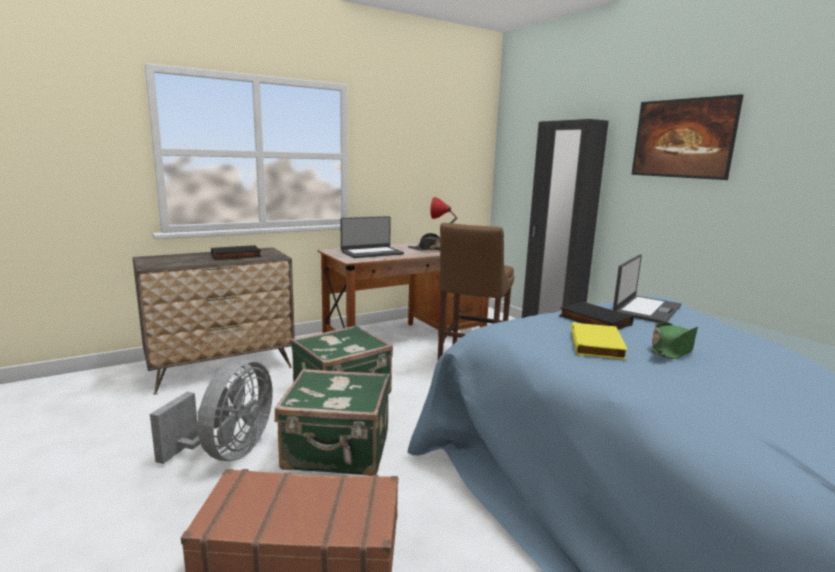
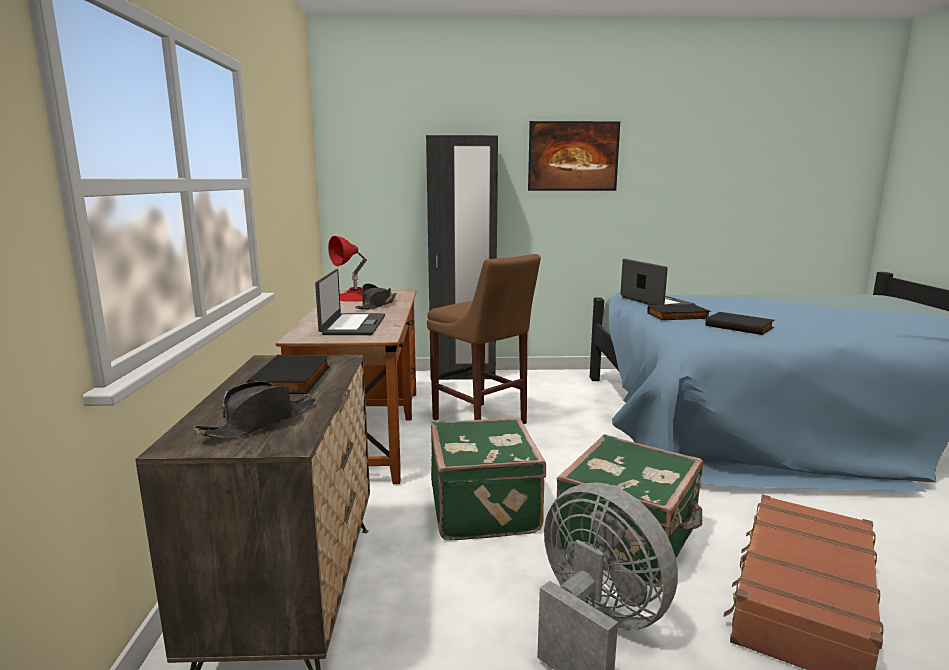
camera: 60 degrees left, 0 degrees up
yellow book [571,322,628,360] -> black book [706,312,775,335]
green hat [651,322,698,359] -> none
none -> black hat [194,381,316,438]

